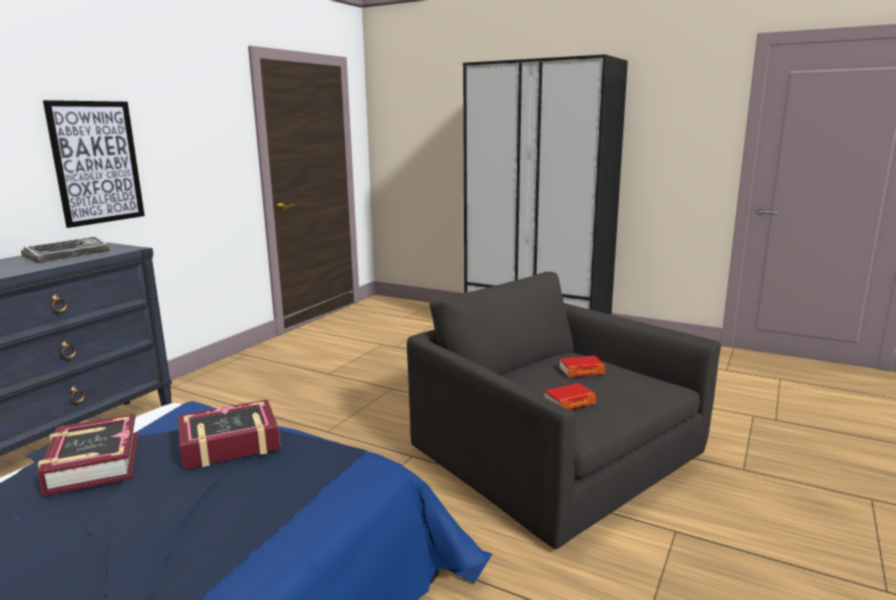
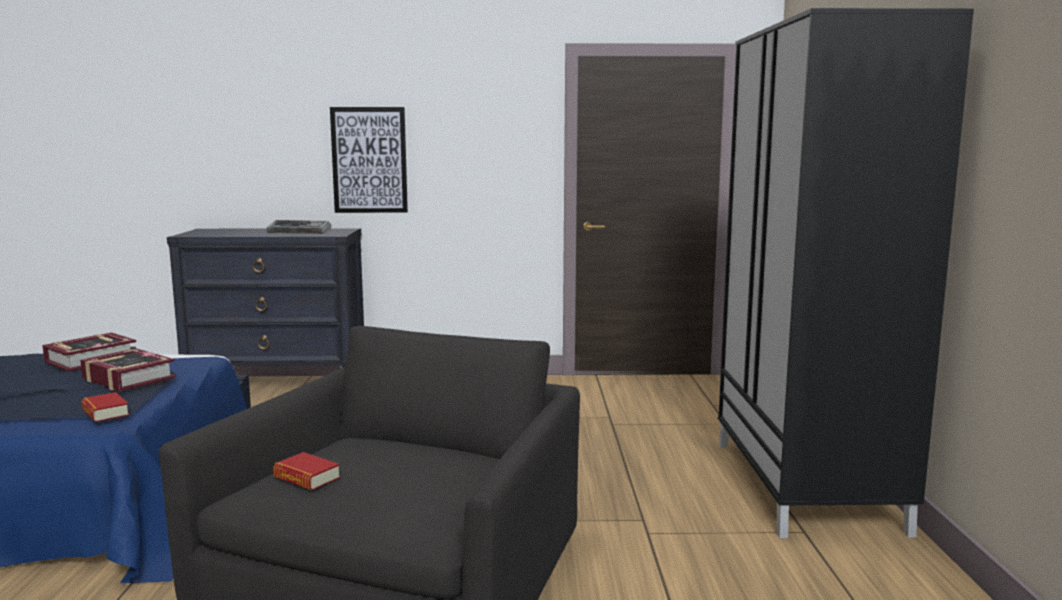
camera: 60 degrees right, 5 degrees down
book [559,356,605,377] -> book moved to [81,392,129,422]

